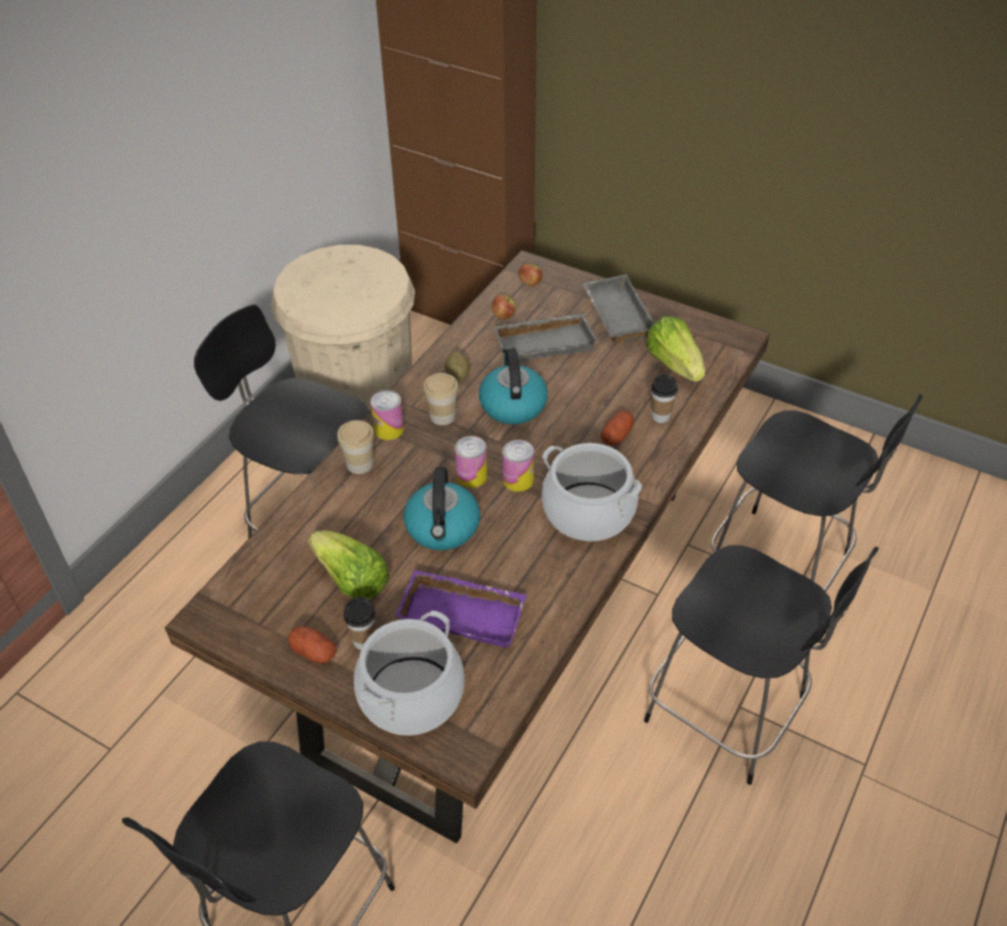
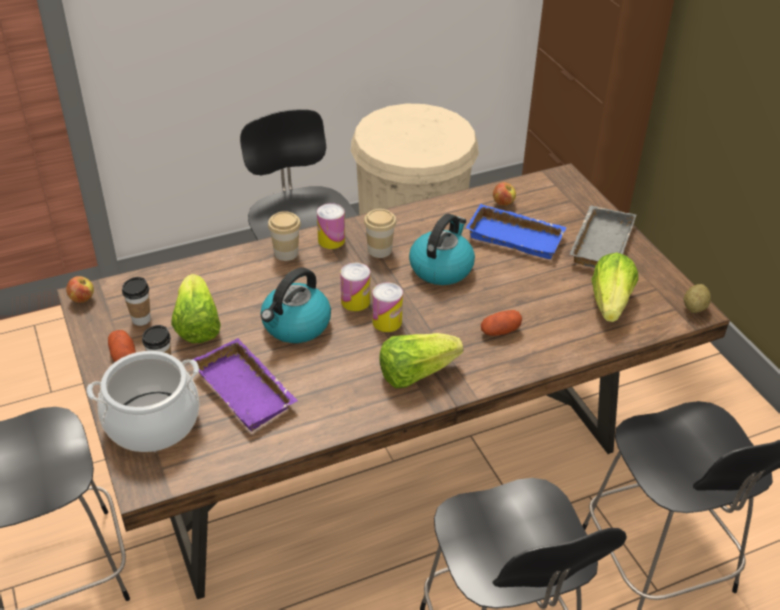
camera: 35 degrees right, 5 degrees down
potato [445,351,471,381] -> potato moved to [684,284,711,313]
grey tray [493,313,598,362] -> blue tray [466,204,567,259]
apple [518,264,543,286] -> apple moved to [66,276,94,303]
cooking pot [542,443,642,541] -> lettuce [379,333,463,388]
cup [651,374,678,423] -> cup moved to [122,277,151,326]

